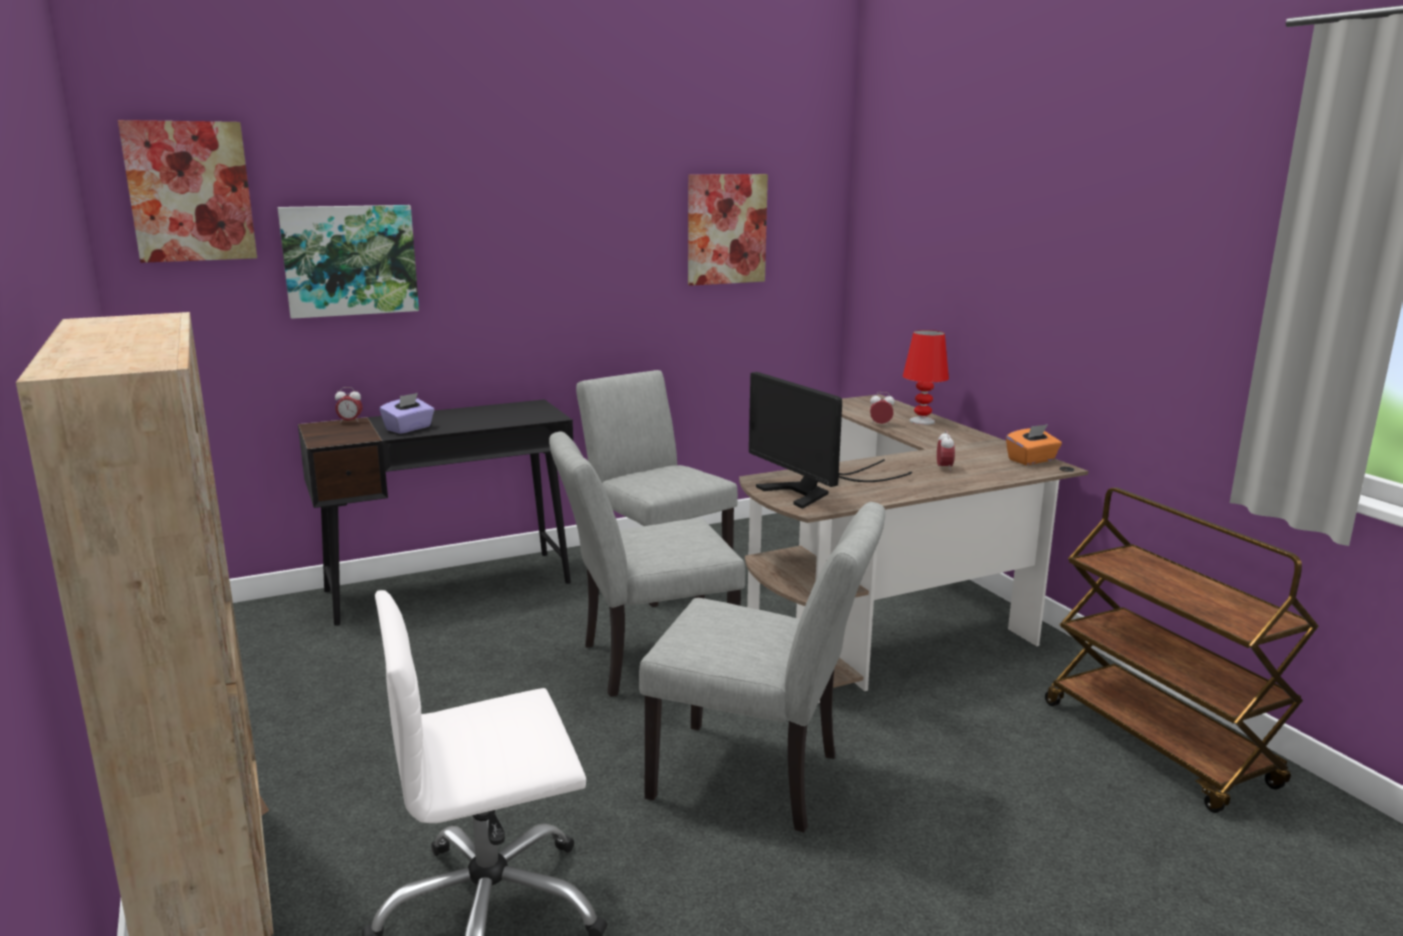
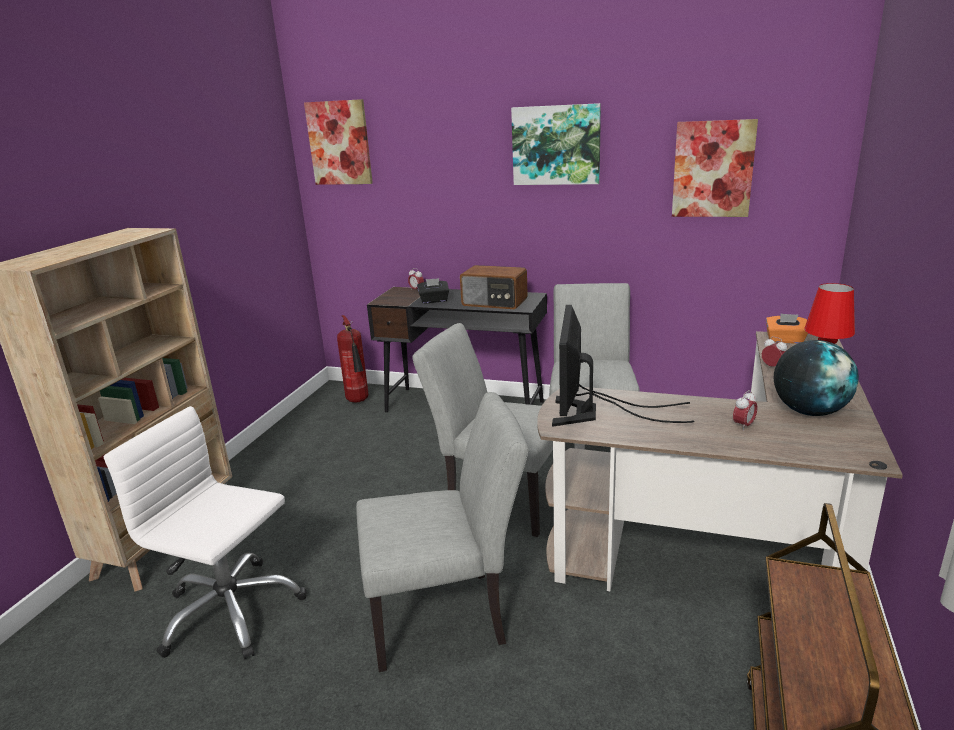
camera: 45 degrees right, 5 degrees up
picture [278,205,419,319] -> picture moved to [511,103,601,185]
purple tissue box [379,393,434,434] -> black tissue box [417,278,449,303]
grey chair [639,502,885,832] -> grey chair turned 75 degrees counterclockwise [356,392,528,672]
orange tissue box [1006,424,1062,465] -> orange tissue box moved to [766,313,808,344]
none -> fire extinguisher [337,315,368,403]
none -> radio [460,265,528,309]
none -> globe [774,340,859,416]

